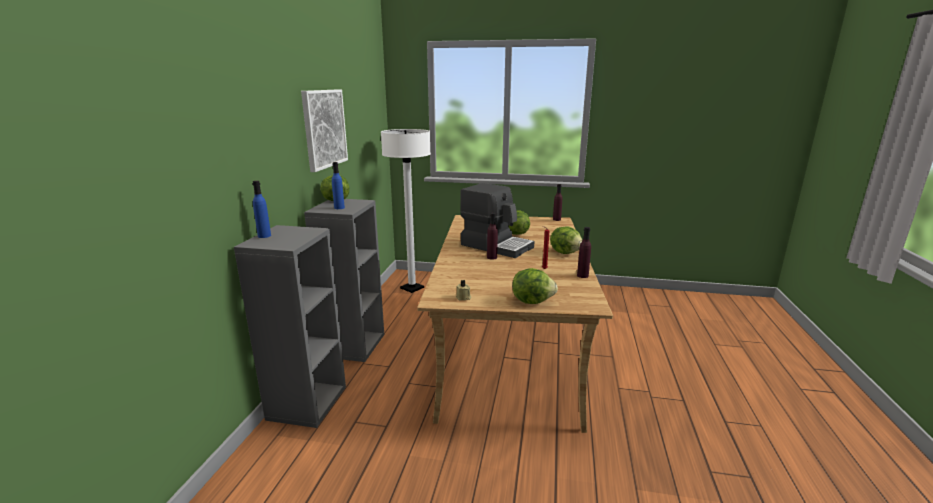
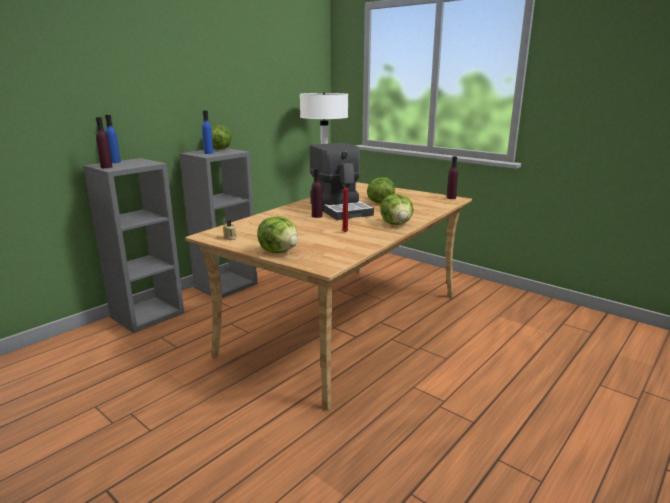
camera: 30 degrees right, 0 degrees up
picture [301,89,348,172] -> none
purple bottle [577,227,591,278] -> purple bottle moved to [96,117,112,168]

